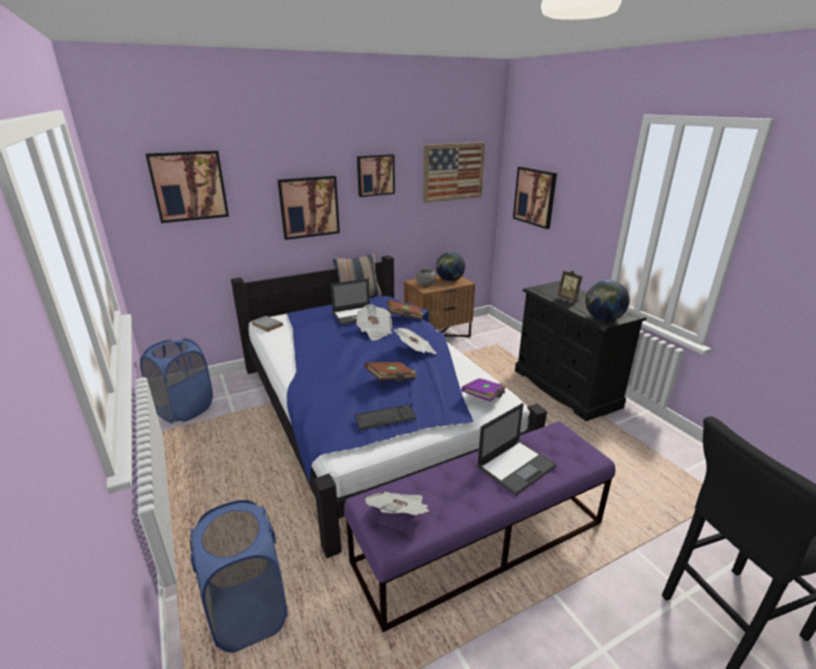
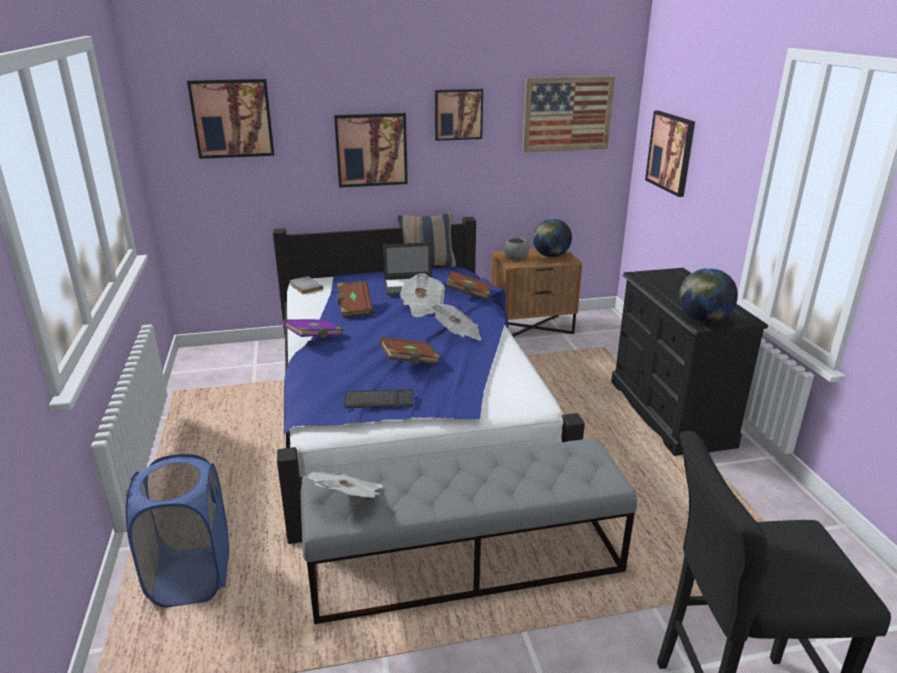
camera: 15 degrees right, 0 degrees up
blue laundry basket [140,339,213,423] -> none
purple bench [344,422,615,632] -> grey bench [300,438,637,624]
purple book [461,378,507,401] -> purple book moved to [283,319,344,338]
laptop [477,403,557,495] -> none
picture frame [557,271,582,302] -> none
none -> brown book [337,281,373,318]

